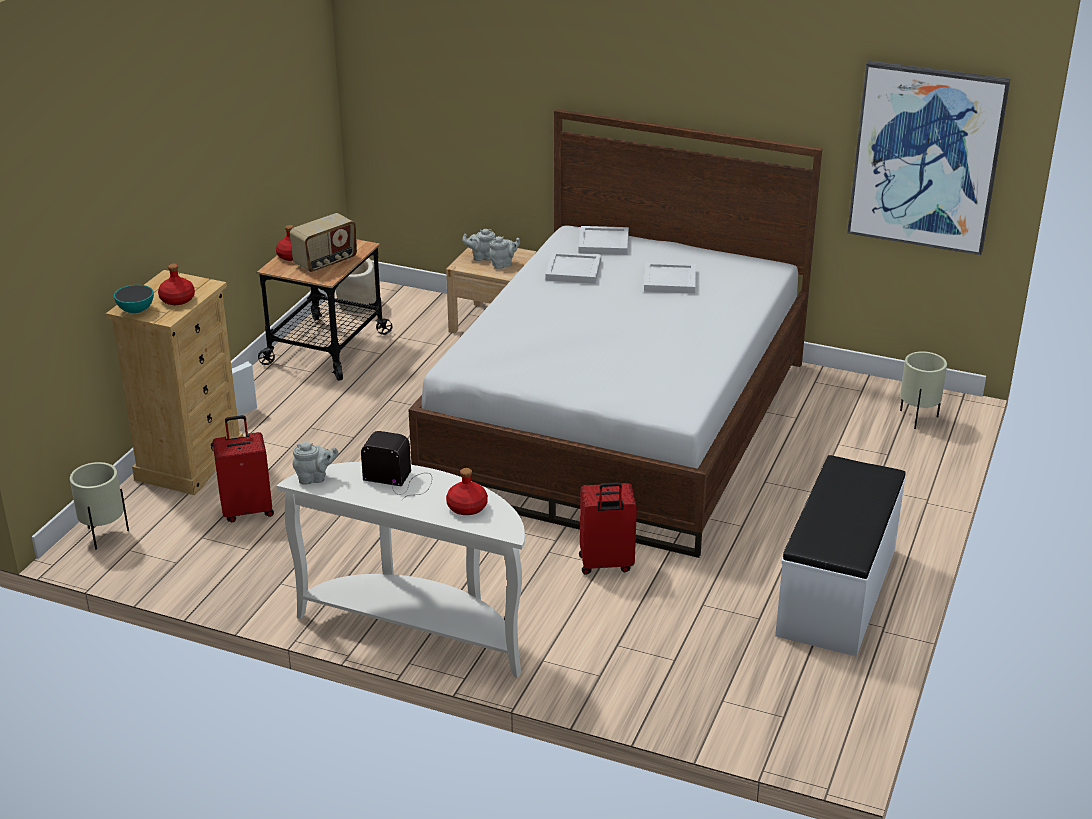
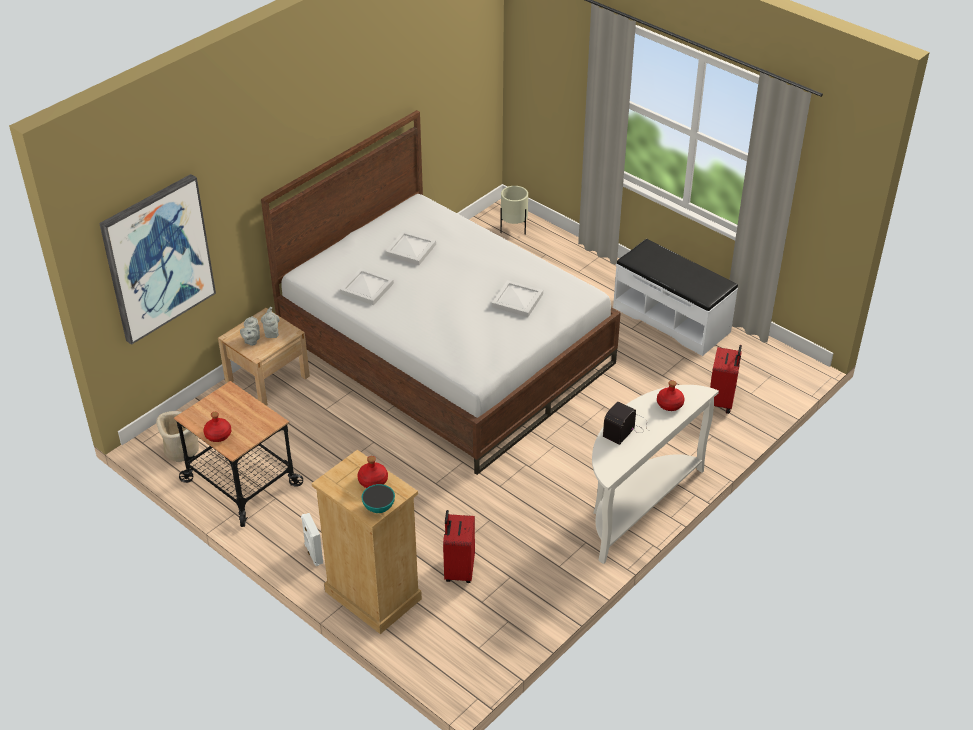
camera: 70 degrees left, 10 degrees up
beige planter [70,462,129,550] -> none
radio [290,213,357,272] -> none
grey teapot [293,442,339,485] -> none
white tray [579,226,629,255] -> white tray moved to [492,280,543,317]
red suitcase [579,482,637,575] -> red suitcase moved to [710,345,742,414]
picture [847,60,1010,255] -> picture moved to [99,174,216,345]

